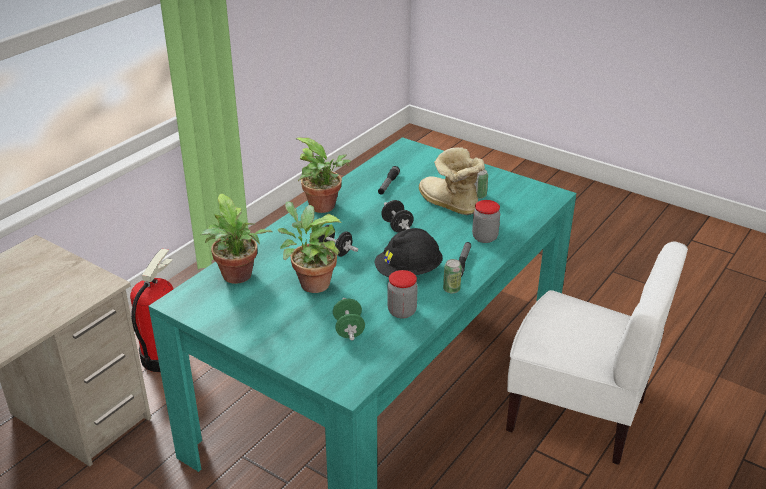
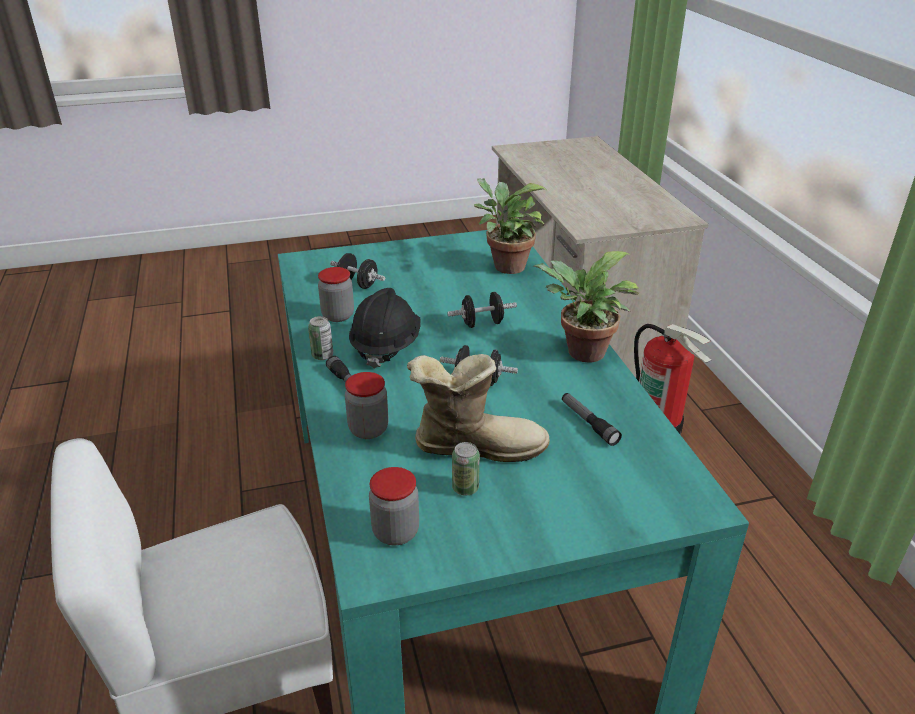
camera: 130 degrees right, 0 degrees up
potted plant [278,202,342,293] -> none
green dumbbell [333,298,365,341] -> black dumbbell [330,253,385,289]
none -> jar [369,467,419,545]

